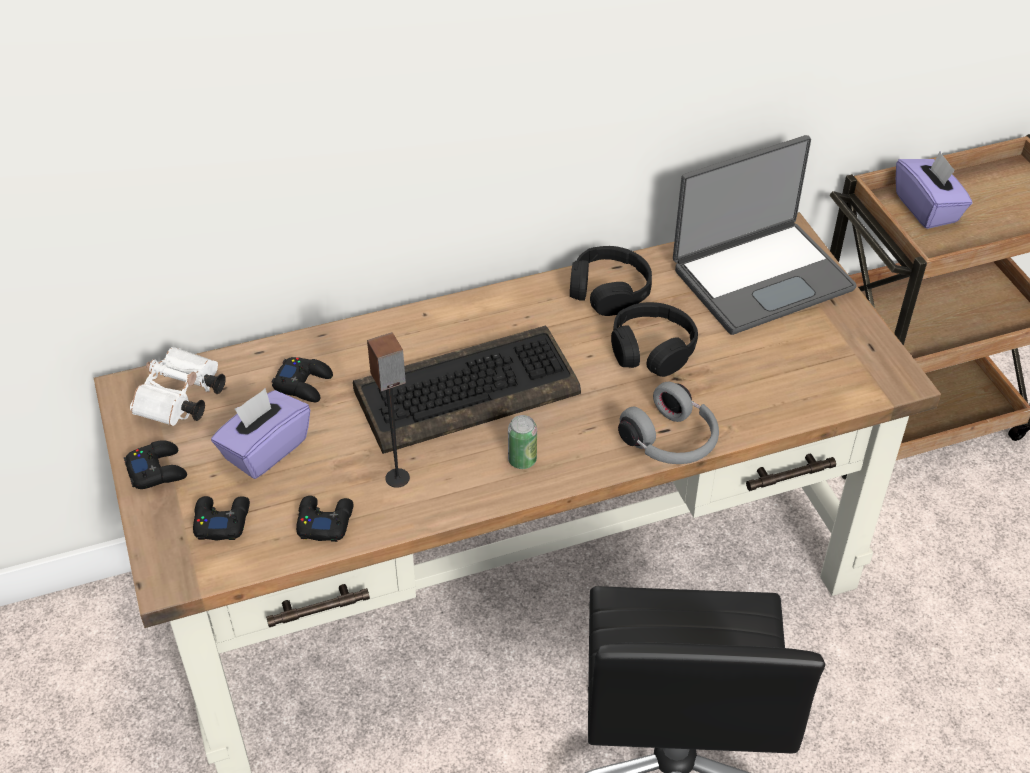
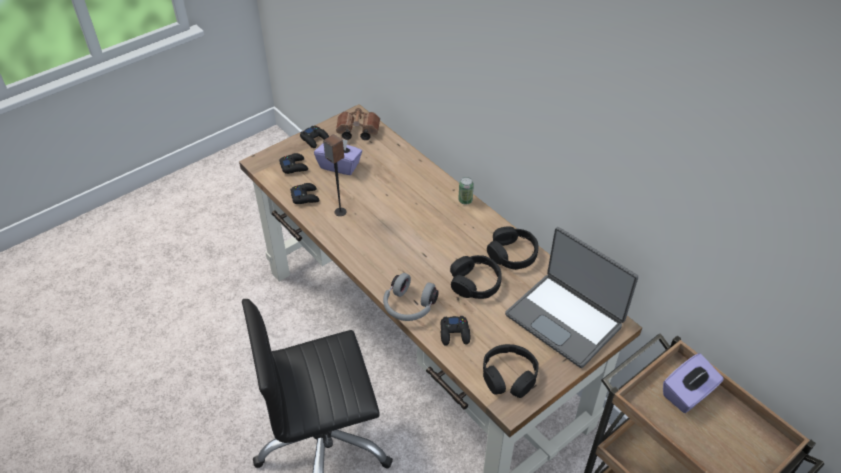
camera: 70 degrees right, 0 degrees up
white binoculars [130,347,226,426] -> brown binoculars [336,108,380,140]
black game controller [272,357,333,402] -> black game controller moved to [441,316,471,346]
keyboard [353,325,581,454] -> none
can [508,415,537,469] -> can moved to [458,177,474,204]
none -> black headphones [483,344,539,398]

